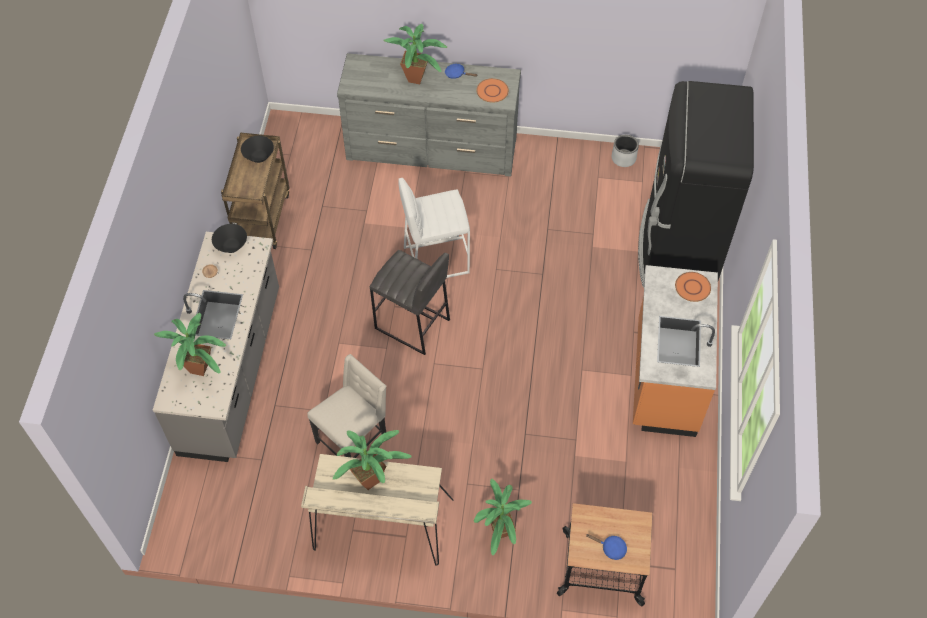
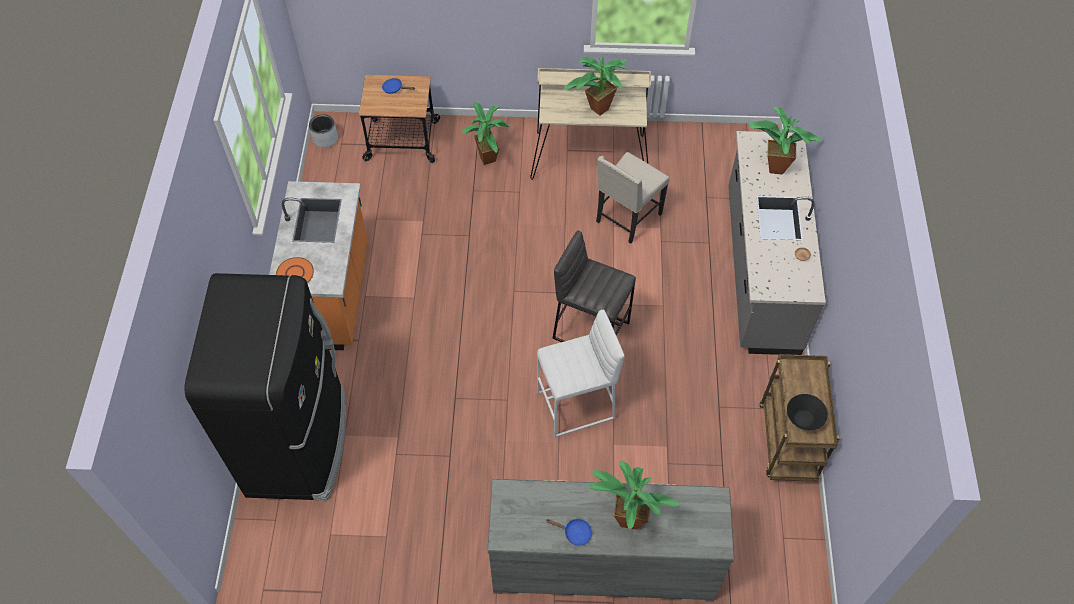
camera: 175 degrees right, 0 degrees up
black bowl [212,224,247,253] -> none
orange plate [476,78,509,103] -> none
grey planter [612,135,639,167] -> grey planter moved to [309,114,338,148]

